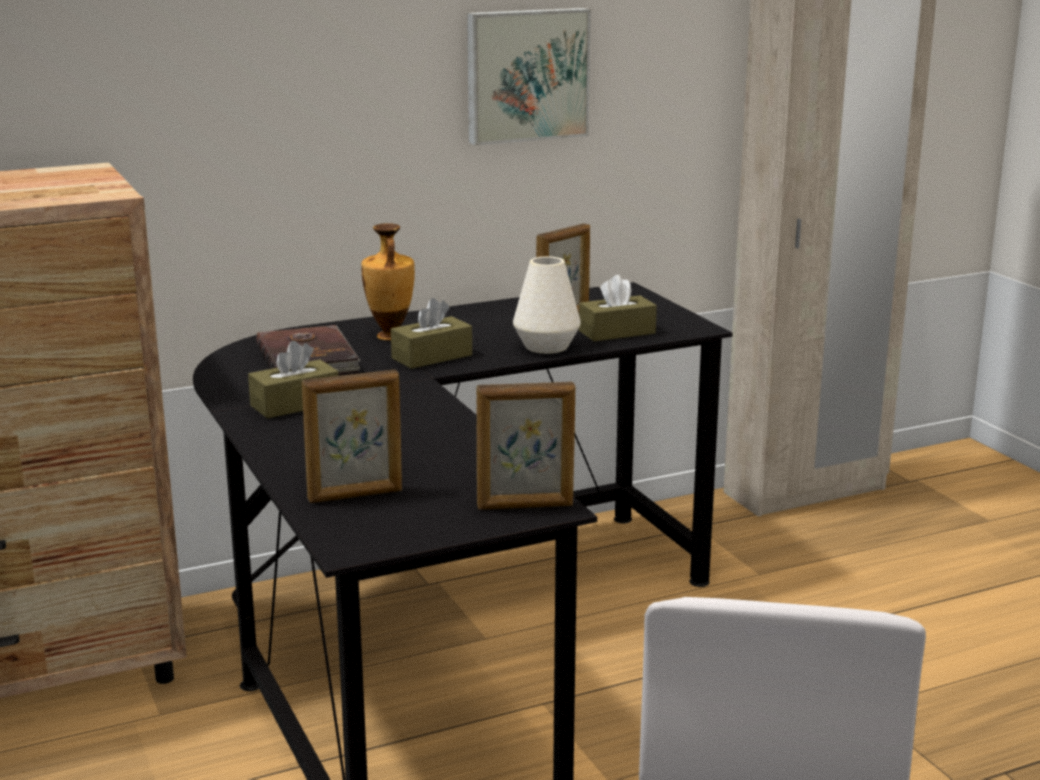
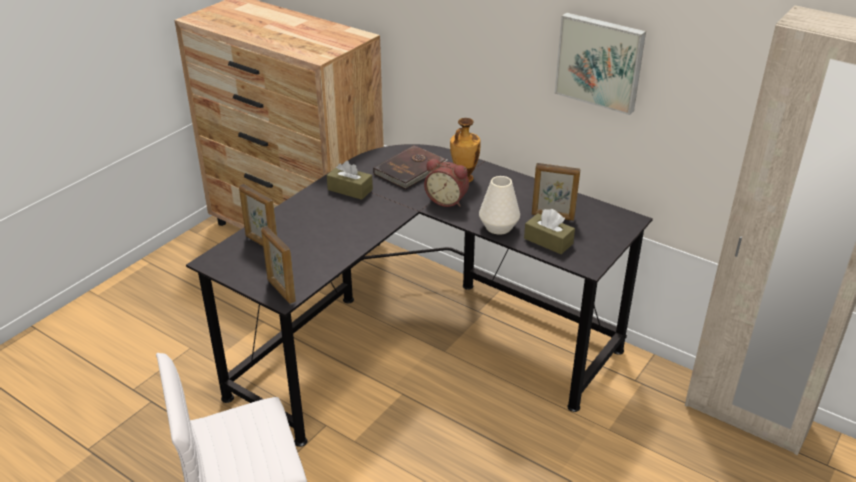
camera: 60 degrees right, 15 degrees up
brown tissue box [391,298,472,369] -> alarm clock [424,159,469,207]

